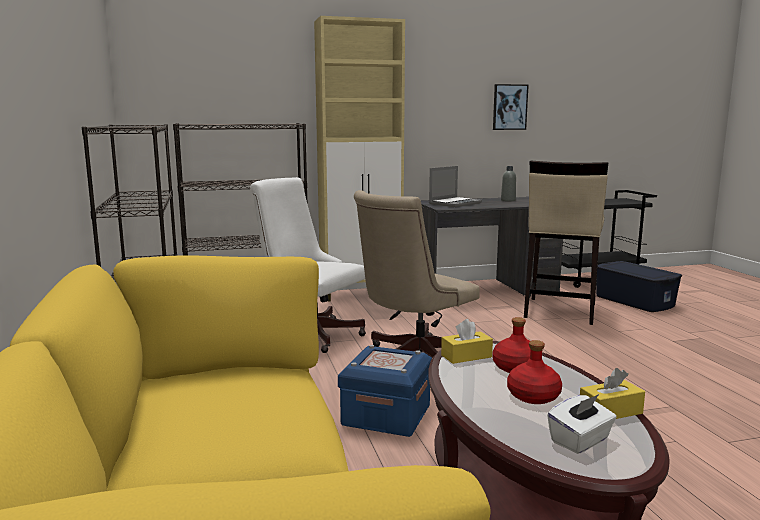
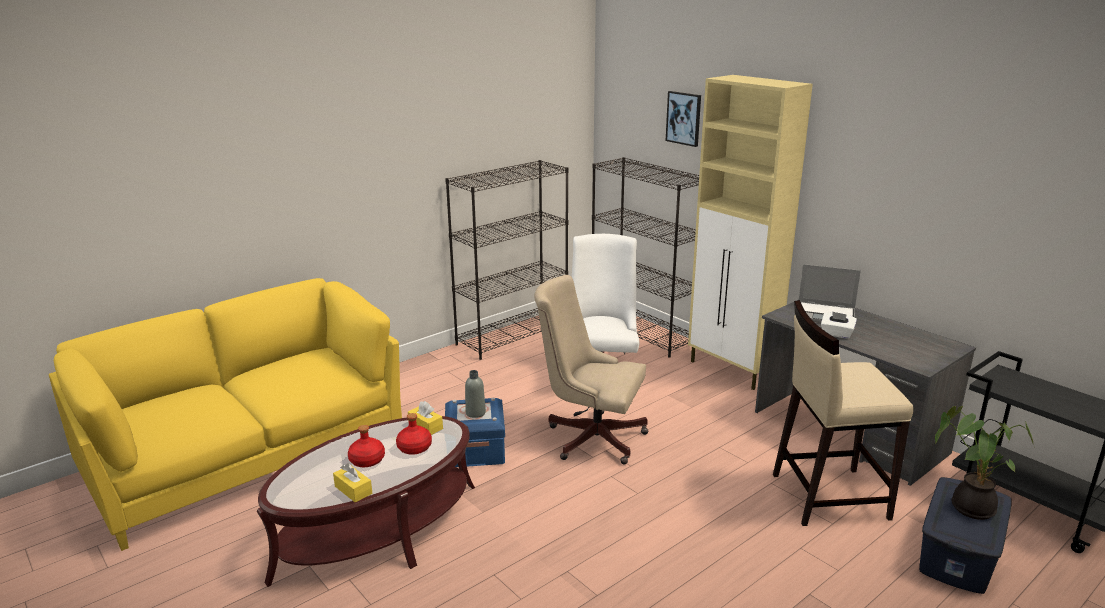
camera: 65 degrees right, 10 degrees up
picture [493,84,529,130] -> picture moved to [666,91,701,147]
grey bottle [501,166,516,201] -> grey bottle moved to [465,370,486,418]
white tissue box [547,394,617,454] -> white tissue box moved to [821,311,857,339]
none -> potted plant [935,406,1034,520]

